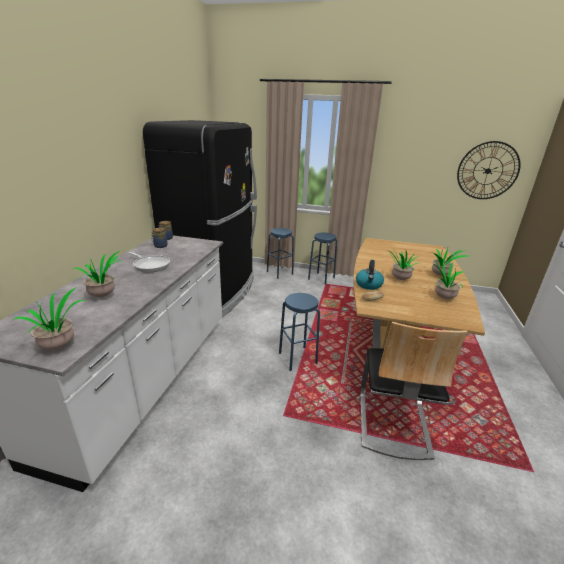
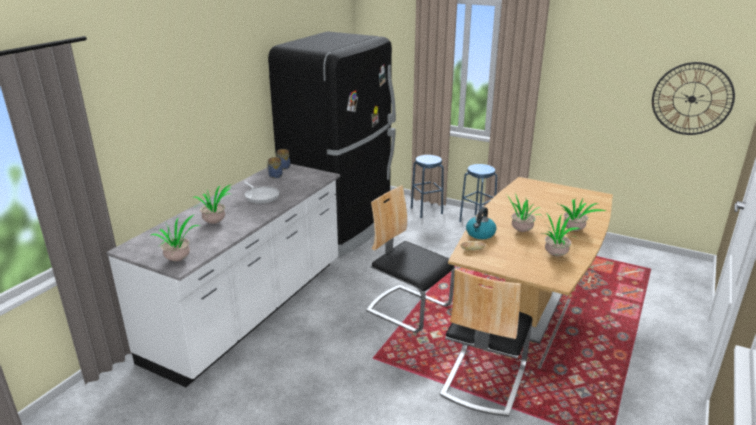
camera: 15 degrees right, 0 degrees up
blue stool [279,293,320,371] -> chair [366,185,455,333]

